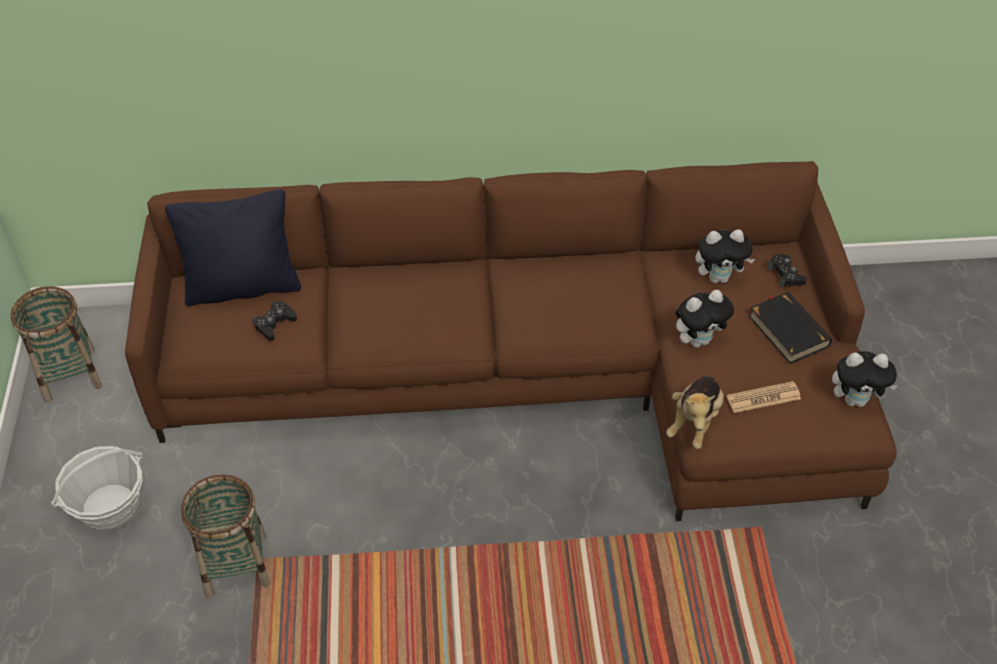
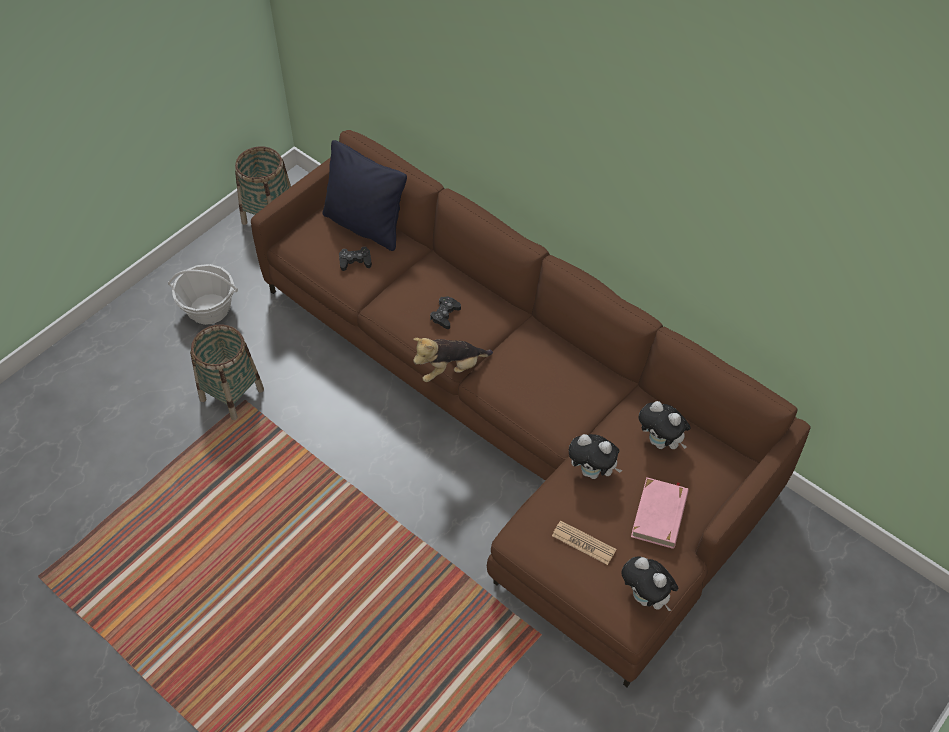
camera: 45 degrees right, 5 degrees up
plush toy [666,375,724,449] -> plush toy moved to [413,338,493,382]
black book [749,292,832,364] -> pink book [631,477,689,549]
black game controller [767,254,807,288] -> black game controller moved to [430,296,461,329]

